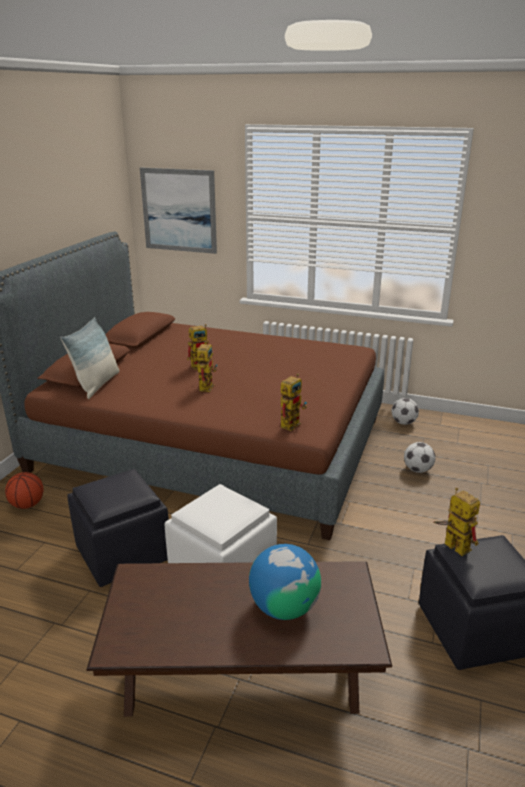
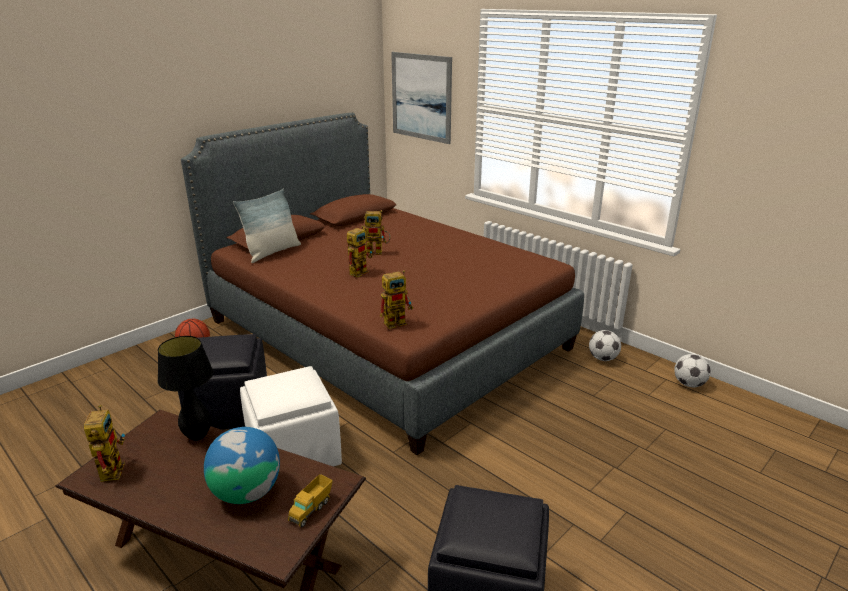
camera: 25 degrees right, 0 degrees up
football [404,442,435,473] -> football moved to [674,354,711,387]
toy robot [433,488,480,556] -> toy robot moved to [84,405,125,482]
none -> black table lamp [158,336,213,441]
none -> toy truck [288,474,333,527]

